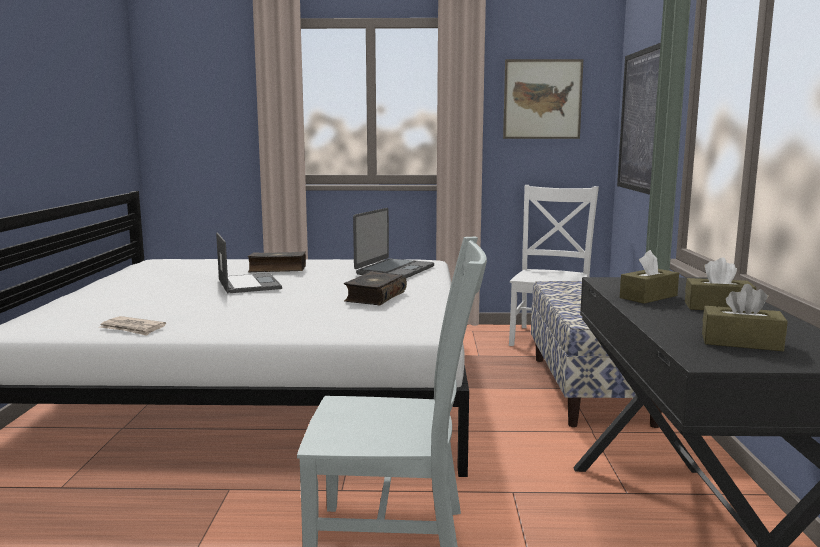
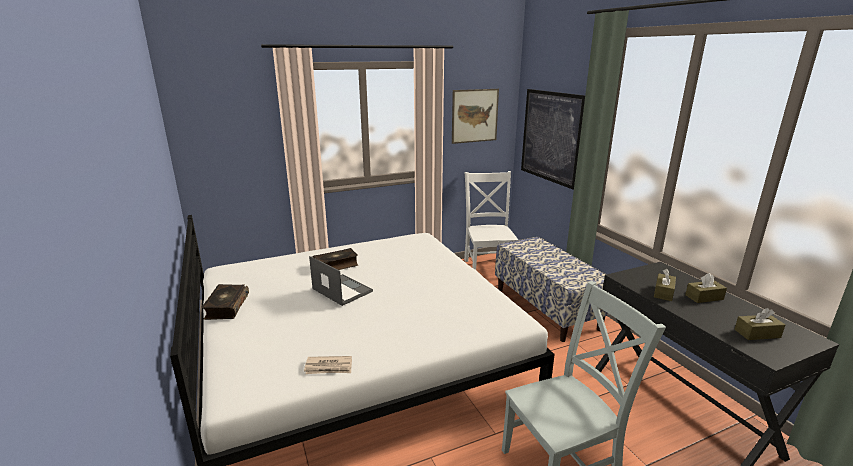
camera: 25 degrees left, 10 degrees up
book [344,271,407,305] -> book moved to [201,284,249,320]
laptop [353,208,434,278] -> none

